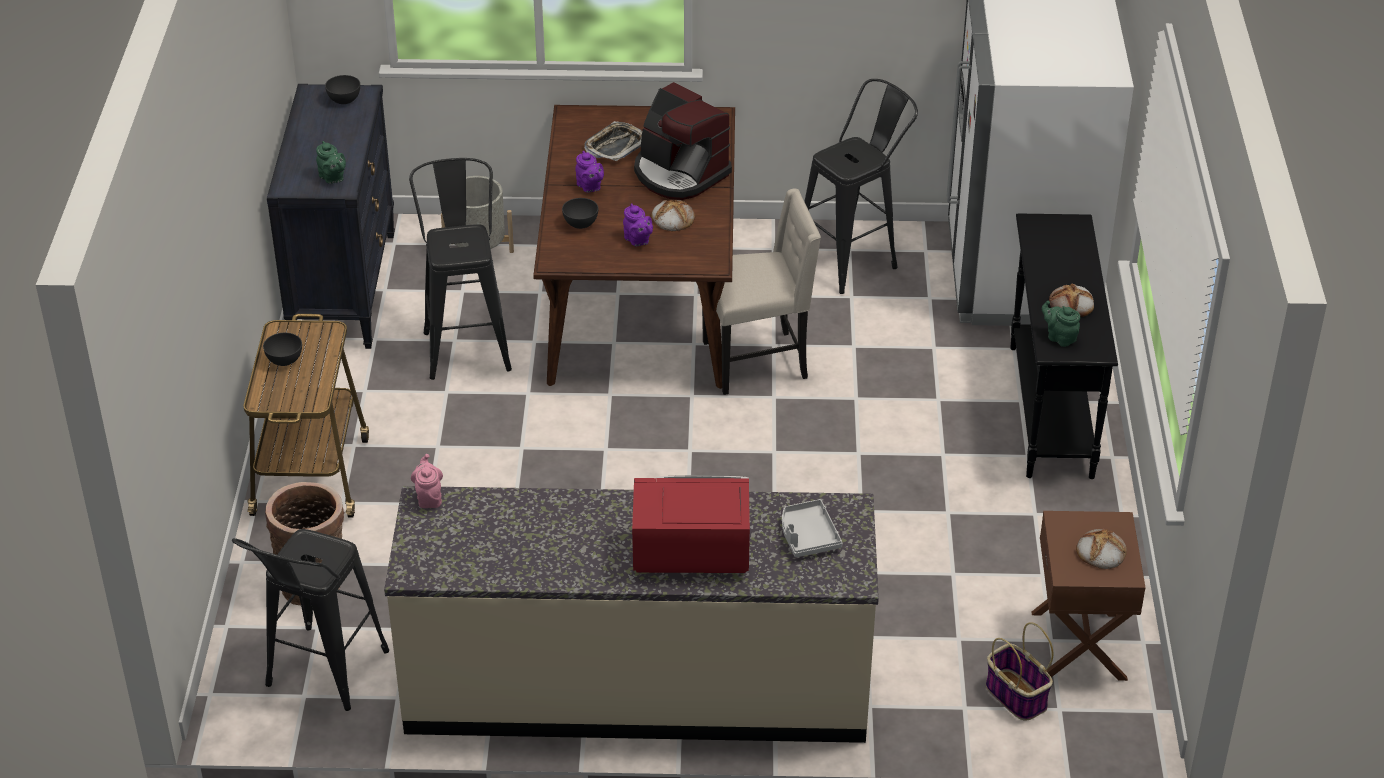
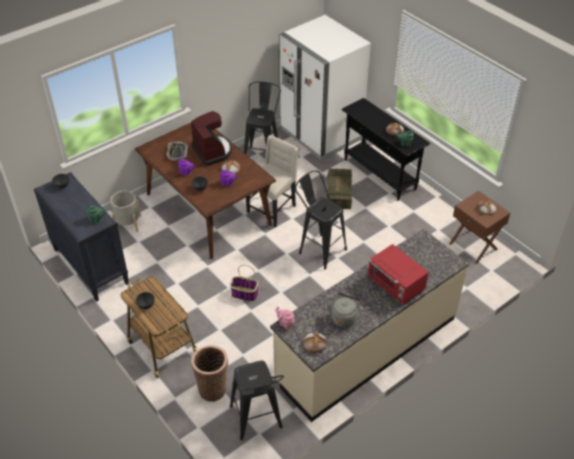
camera: 40 degrees left, 5 degrees up
black stool [409,158,512,380] -> black stool moved to [295,170,347,270]
red microwave [632,475,750,573] -> red microwave turned 90 degrees counterclockwise [368,244,429,304]
coffee machine [634,82,732,200] -> coffee machine turned 120 degrees counterclockwise [191,111,232,166]
grey tray [782,499,842,557] -> none
basket [986,622,1053,721] -> basket moved to [230,265,259,301]
none -> bread [303,333,327,353]
none -> crate [327,168,352,209]
none -> grey kettle [327,293,361,327]

